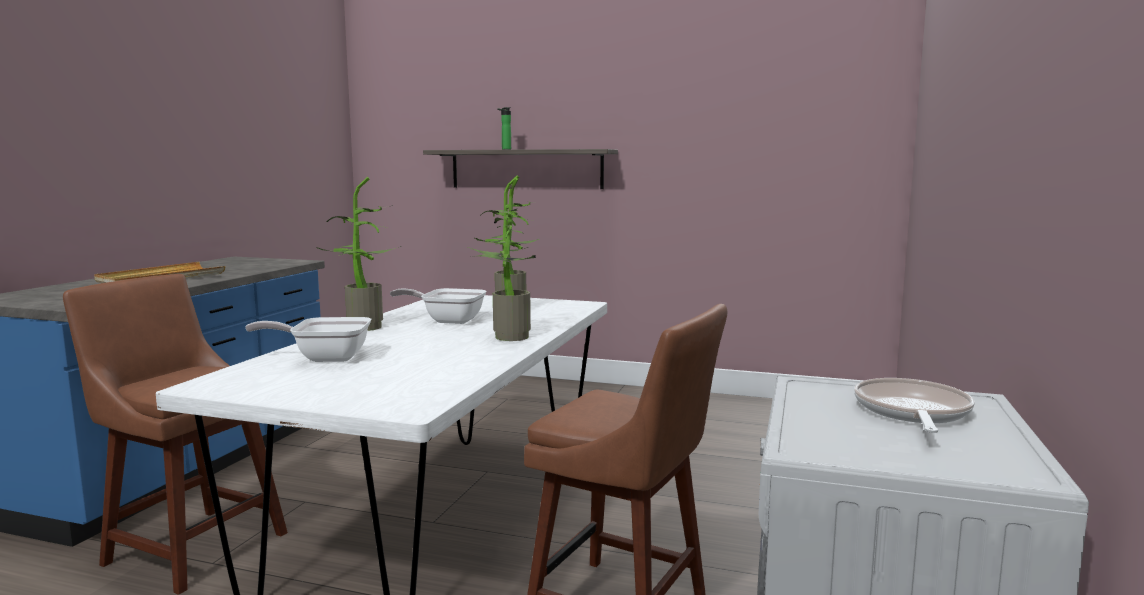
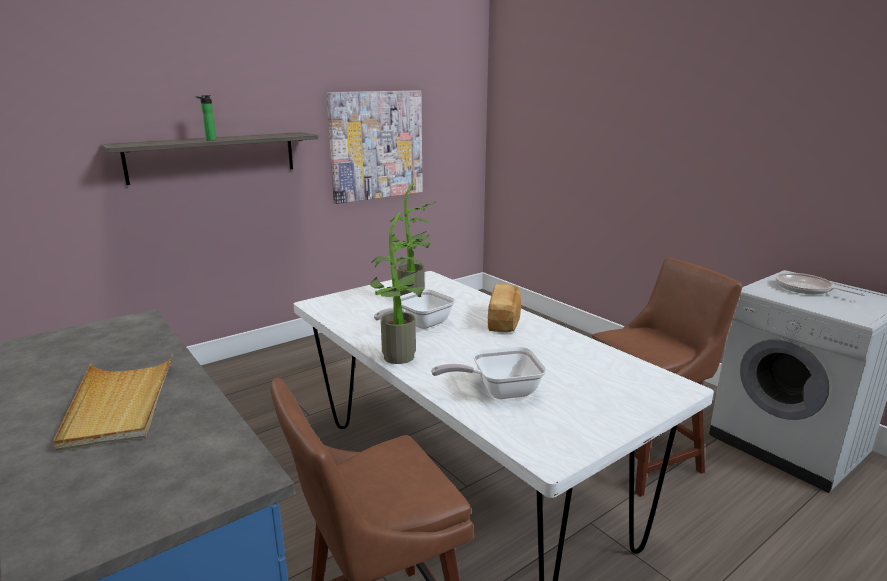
camera: 55 degrees left, 10 degrees up
frying pan [245,317,371,362] -> frying pan turned 45 degrees clockwise [431,347,547,399]
potted plant [468,177,536,341] -> bread [488,284,521,332]
none -> picture [326,90,423,204]

